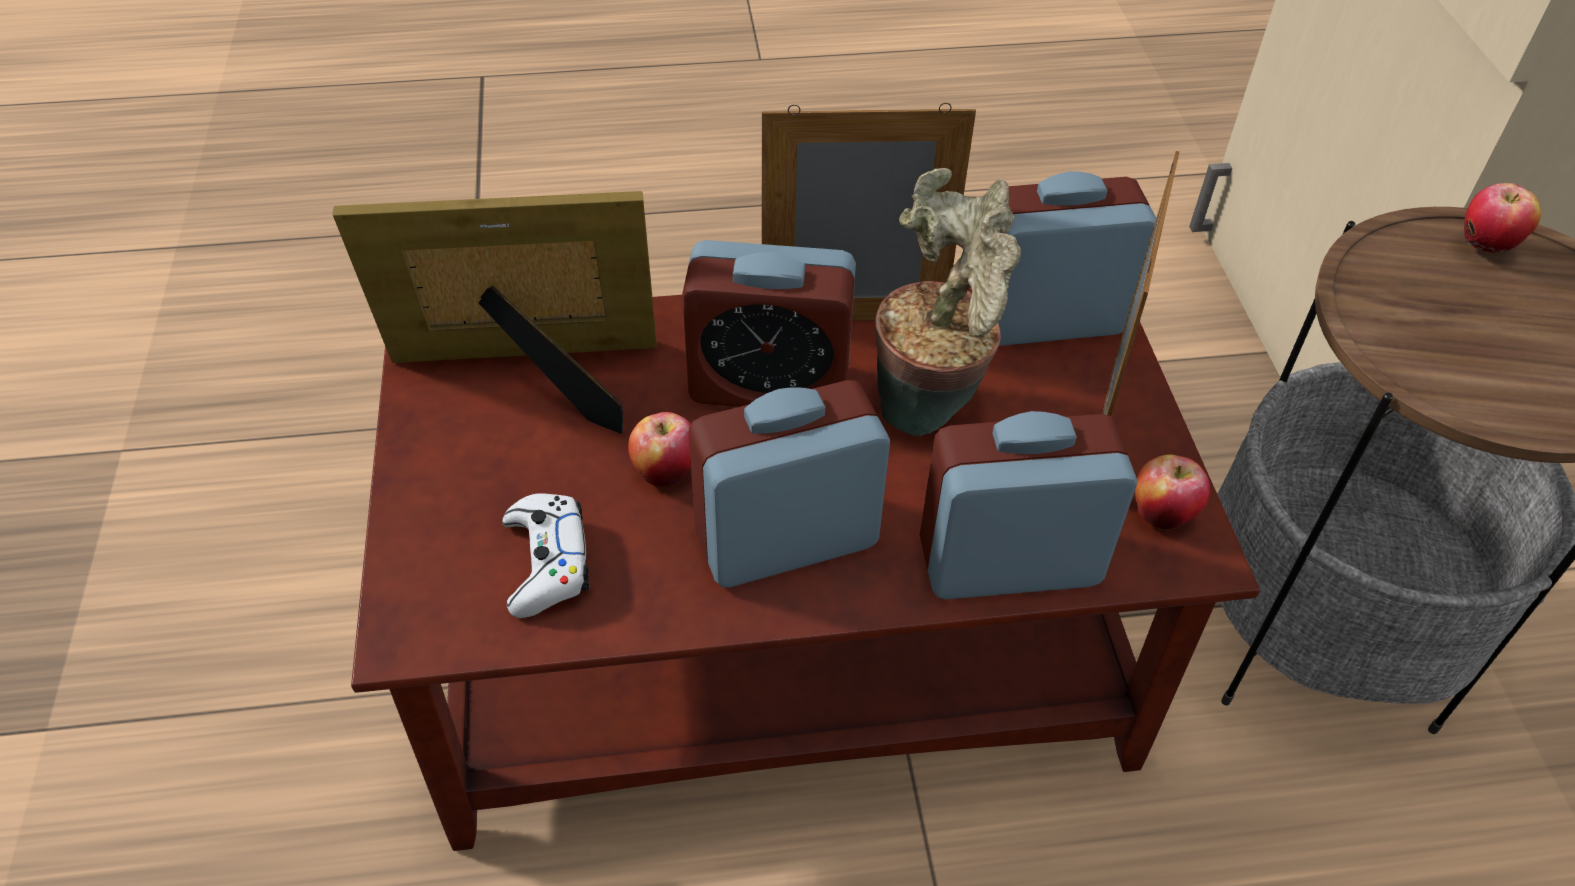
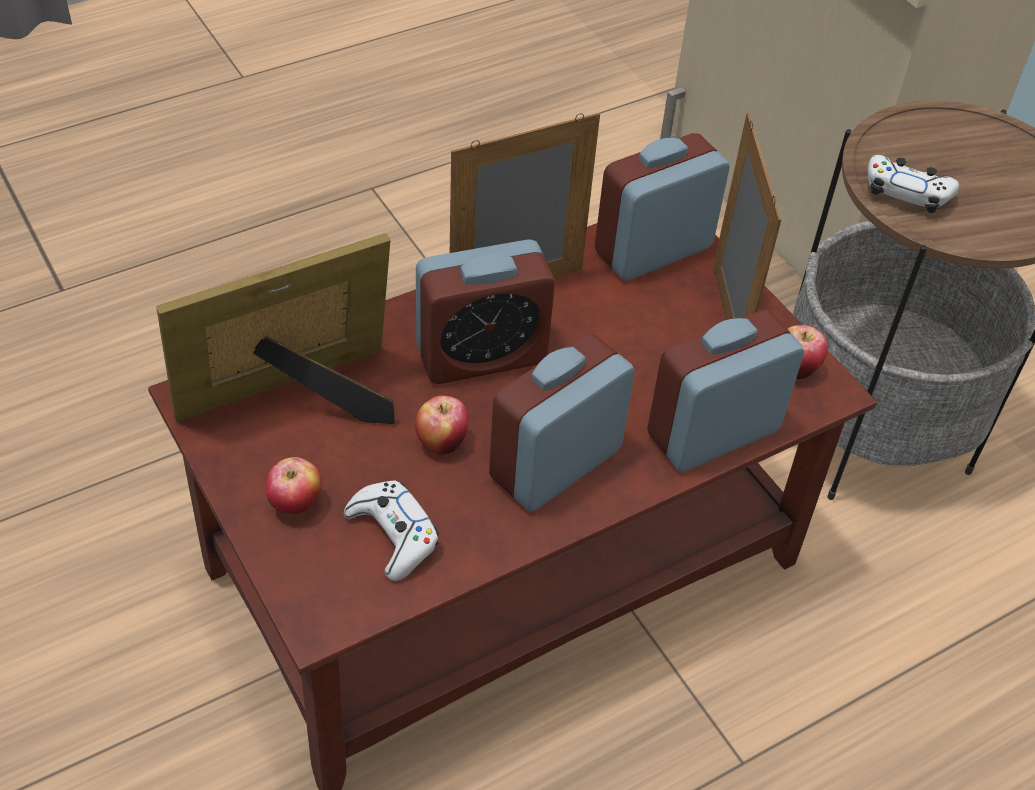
camera: 25 degrees left, 0 degrees up
potted plant [875,168,1021,436] -> none
apple [1464,183,1541,253] -> apple moved to [266,457,322,514]
none -> white game controller [868,155,959,214]

